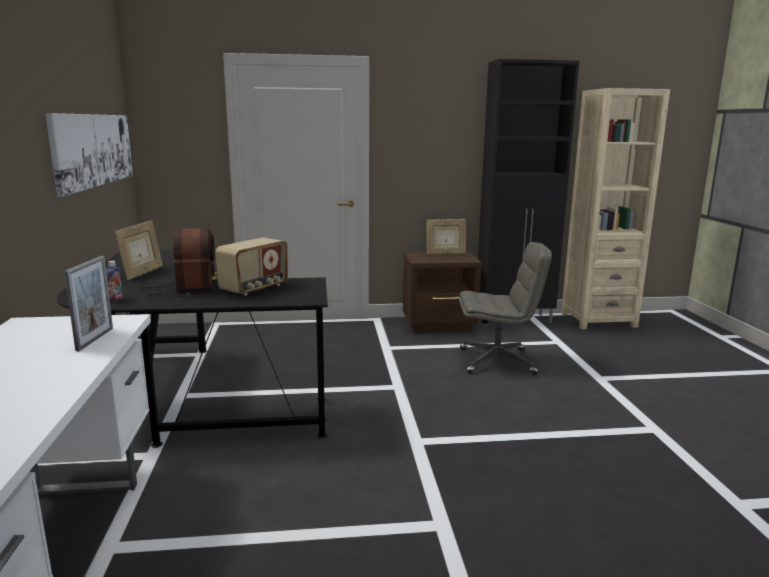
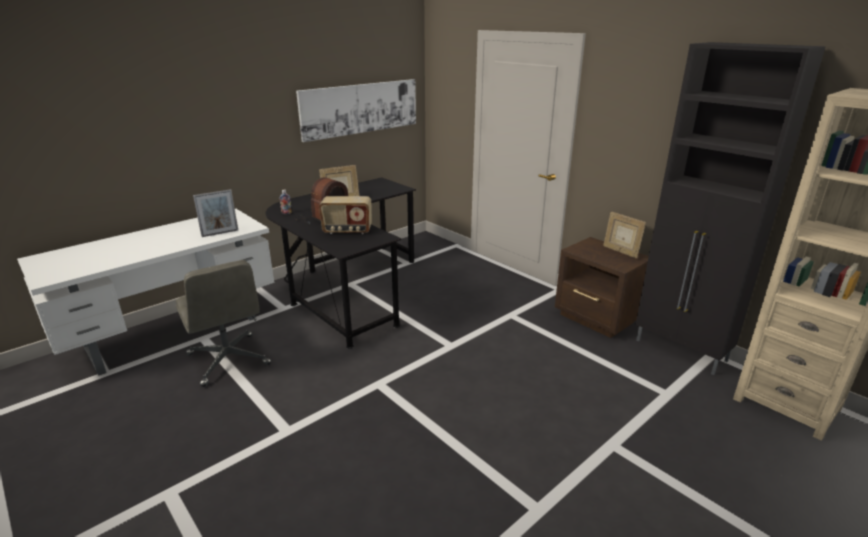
camera: 55 degrees right, 10 degrees up
grey office chair [459,242,552,375] -> grey office chair moved to [176,260,271,387]

